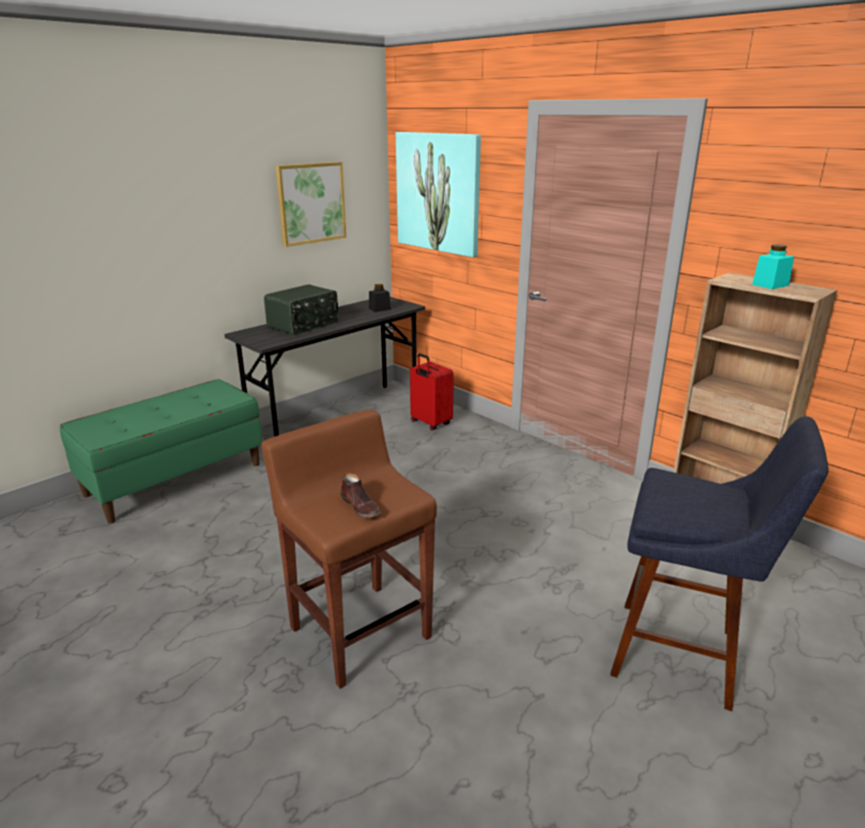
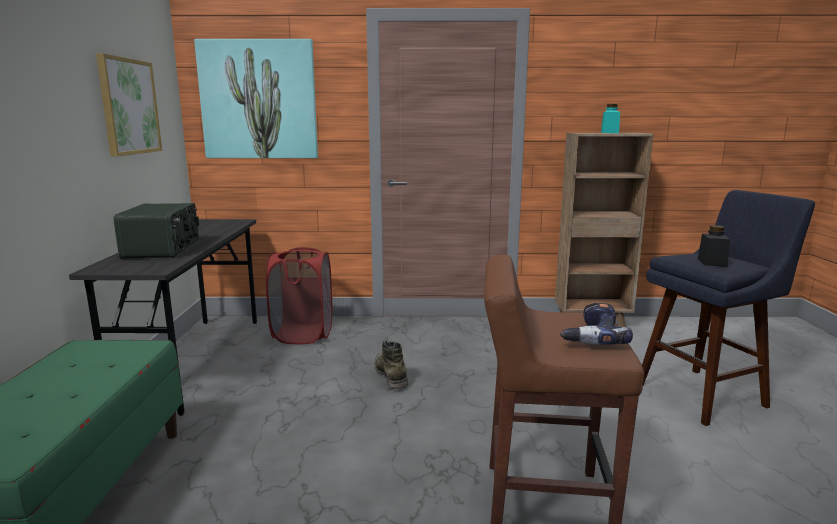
camera: 45 degrees left, 10 degrees down
brown shoe [341,473,381,518] -> power drill [560,303,633,345]
black jar [369,284,391,312] -> black jar moved to [698,225,730,267]
red suitcase [410,353,454,430] -> red laundry basket [266,247,332,344]
none -> green boot [374,340,408,389]

